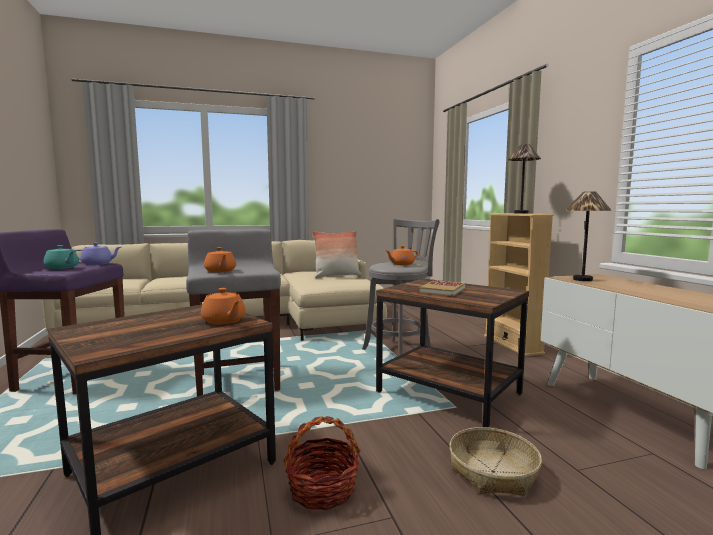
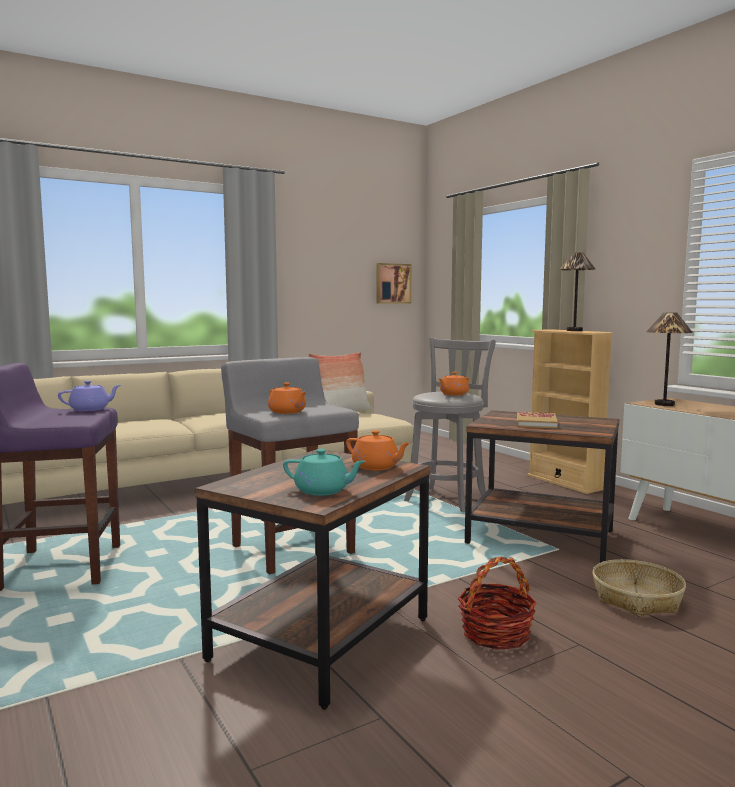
camera: 15 degrees left, 0 degrees up
turquoise teapot [43,245,79,269] -> turquoise teapot moved to [283,449,366,496]
none -> picture [376,263,412,303]

